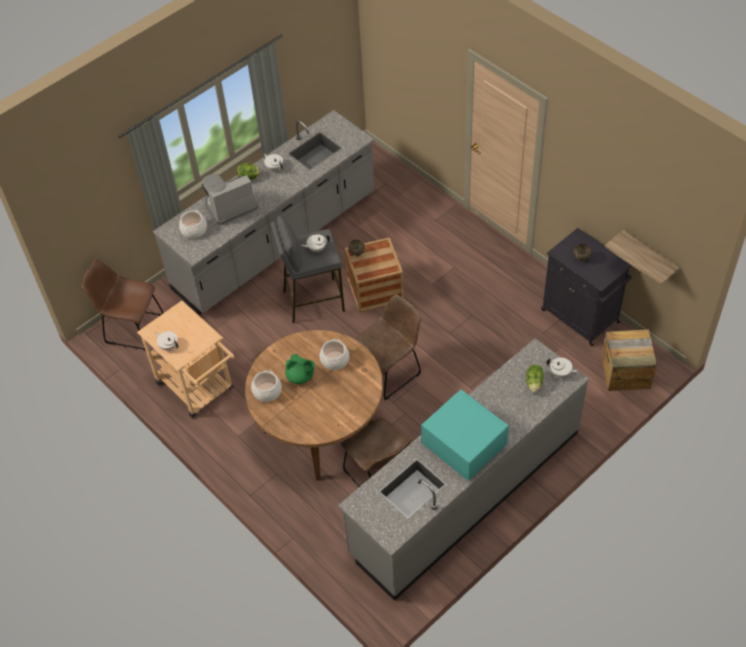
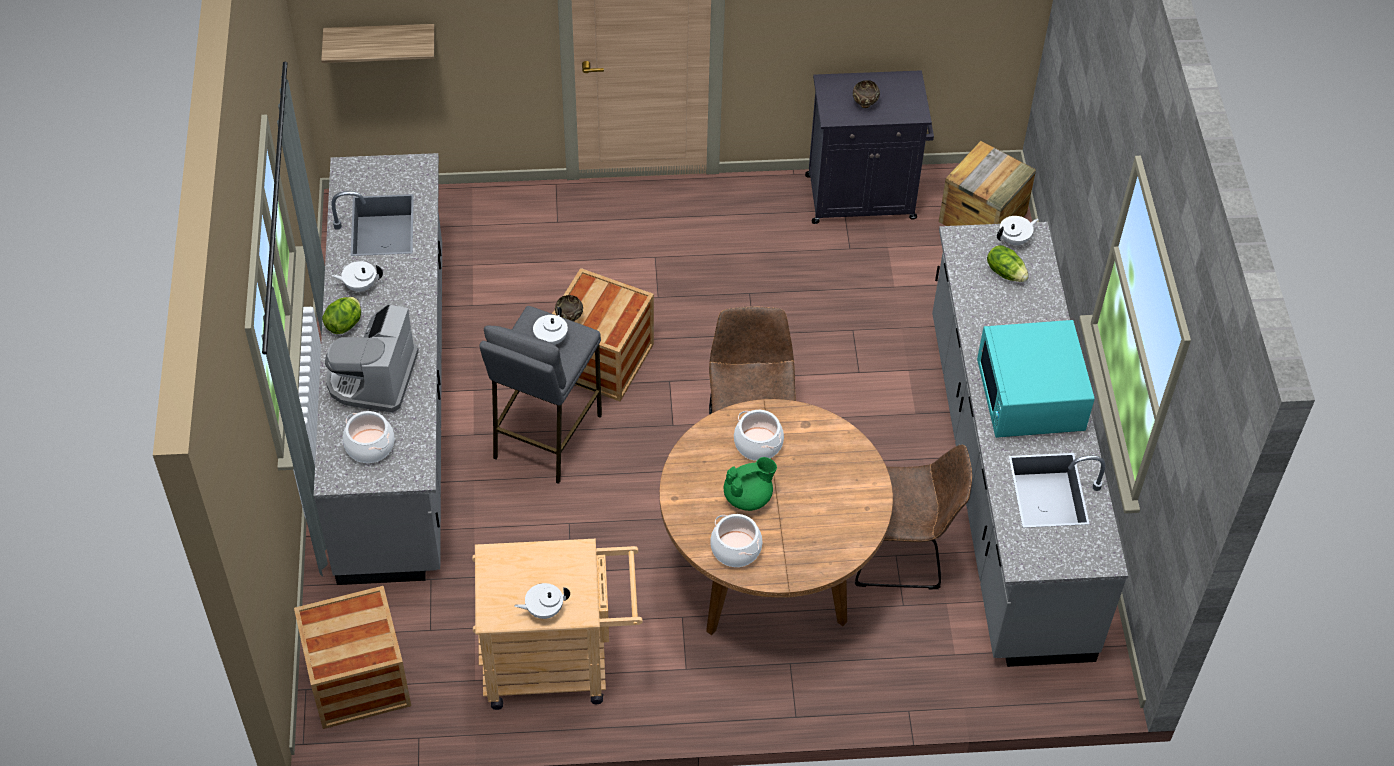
camera: 55 degrees left, 0 degrees up
brown chair [82,260,163,350] -> crate [294,586,411,729]
turquoise microwave [421,389,509,481] -> turquoise microwave turned 90 degrees counterclockwise [977,320,1095,438]
shelf [604,230,680,285] -> shelf moved to [321,24,435,63]

